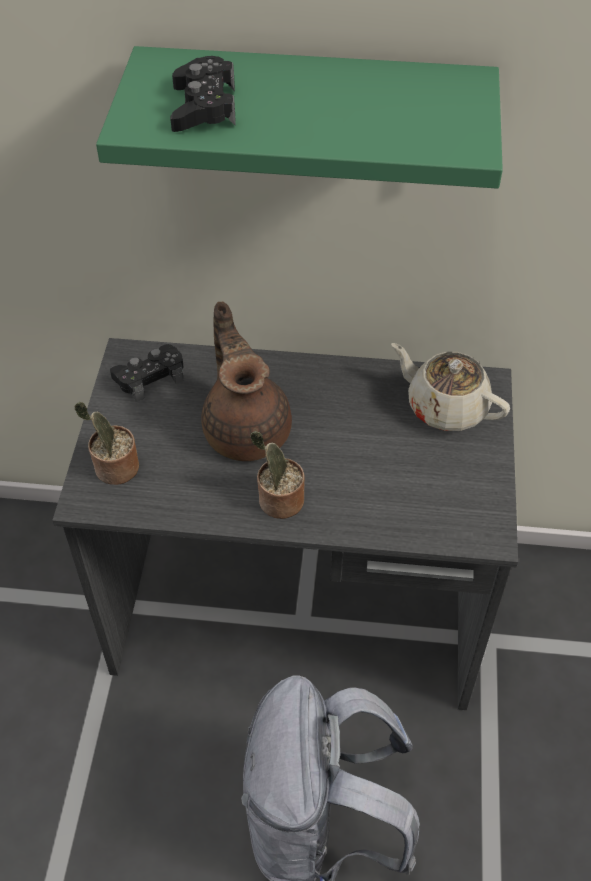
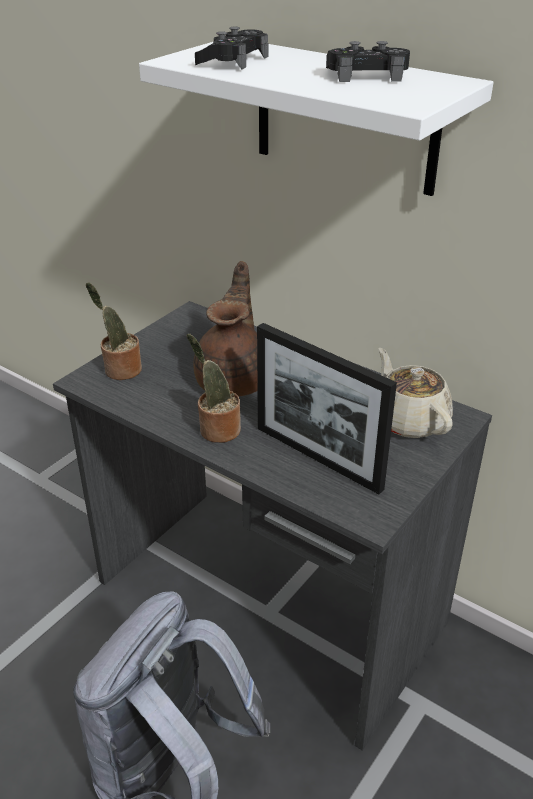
camera: 30 degrees right, 15 degrees down
green shelf [96,46,503,189] -> white shelf [139,42,493,196]
black game controller [110,344,183,402] -> black game controller moved to [326,41,410,82]
none -> picture frame [257,323,397,494]

